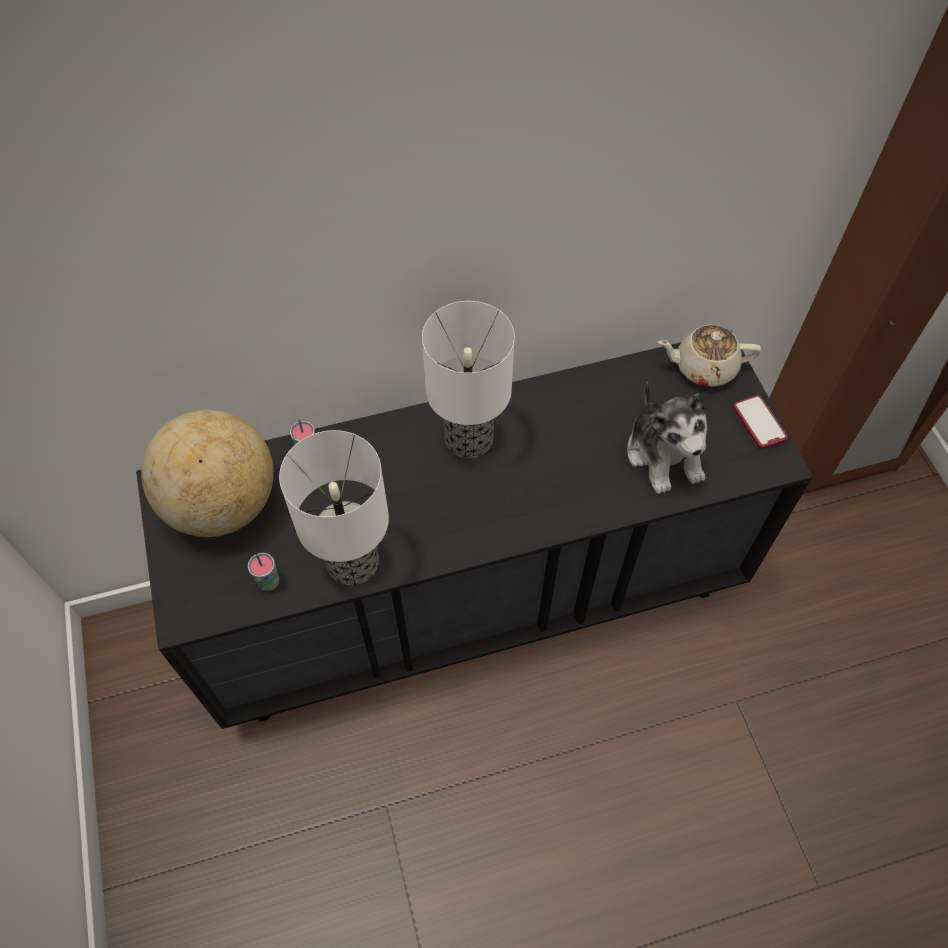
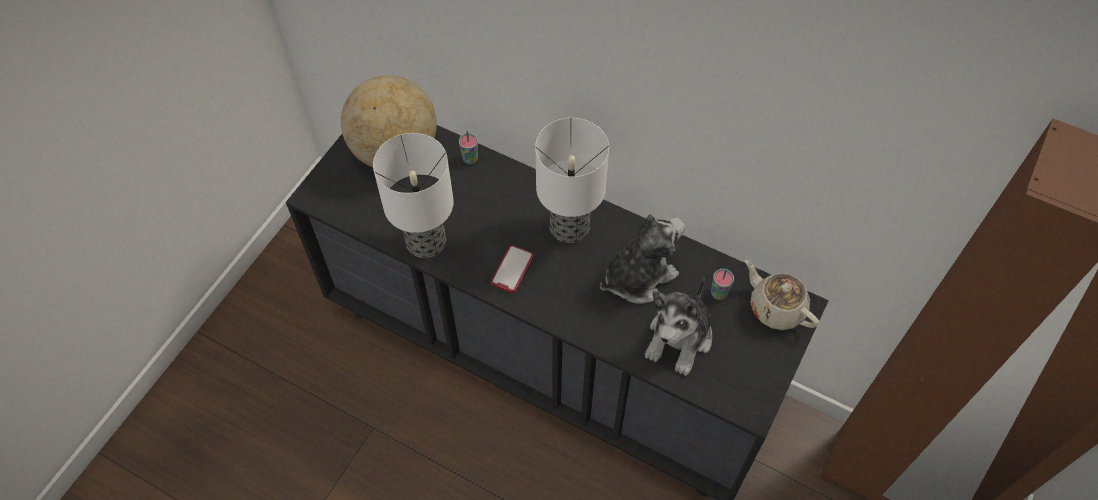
camera: 45 degrees right, 0 degrees up
cup [248,553,279,591] -> cup moved to [711,268,734,300]
phone [733,396,787,449] -> phone moved to [491,245,534,293]
none -> plush toy [600,214,685,304]

